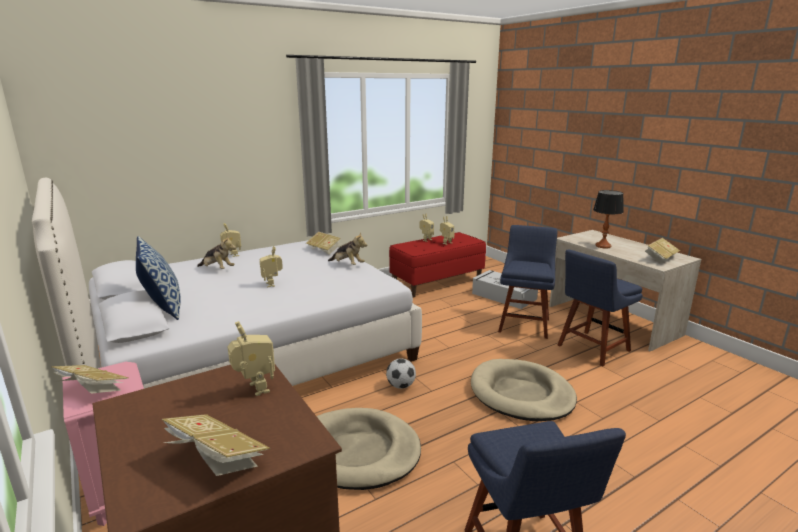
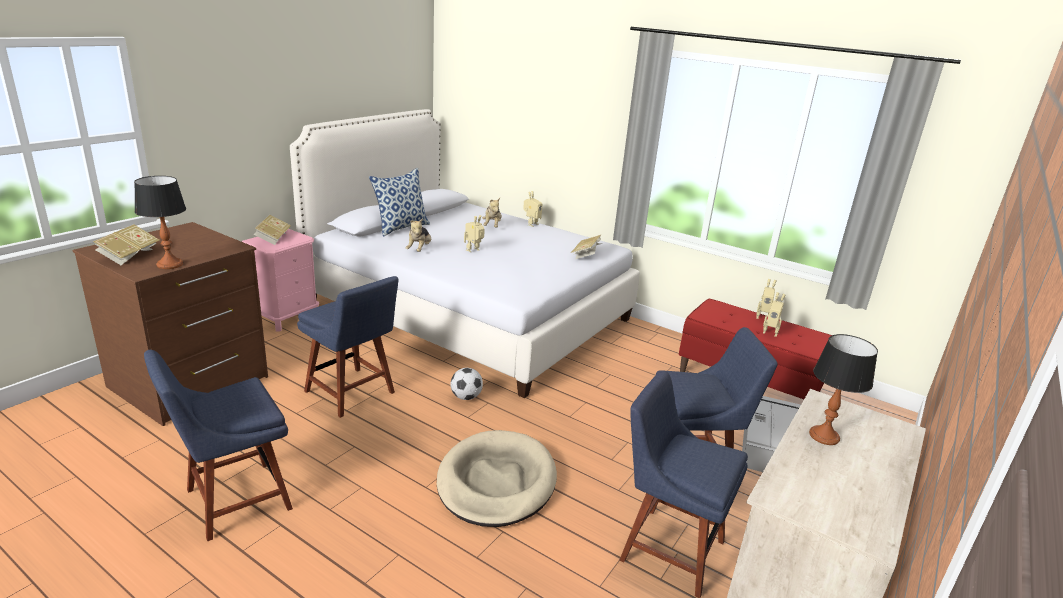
camera: 65 degrees right, 5 degrees up
toy robot [227,321,275,396] -> none
beige dog bed [317,408,421,490] -> blue chair [297,276,399,418]
plush toy [328,233,367,265] -> plush toy moved to [405,218,431,252]
book [645,238,680,264] -> none
none -> table lamp [134,176,186,269]

